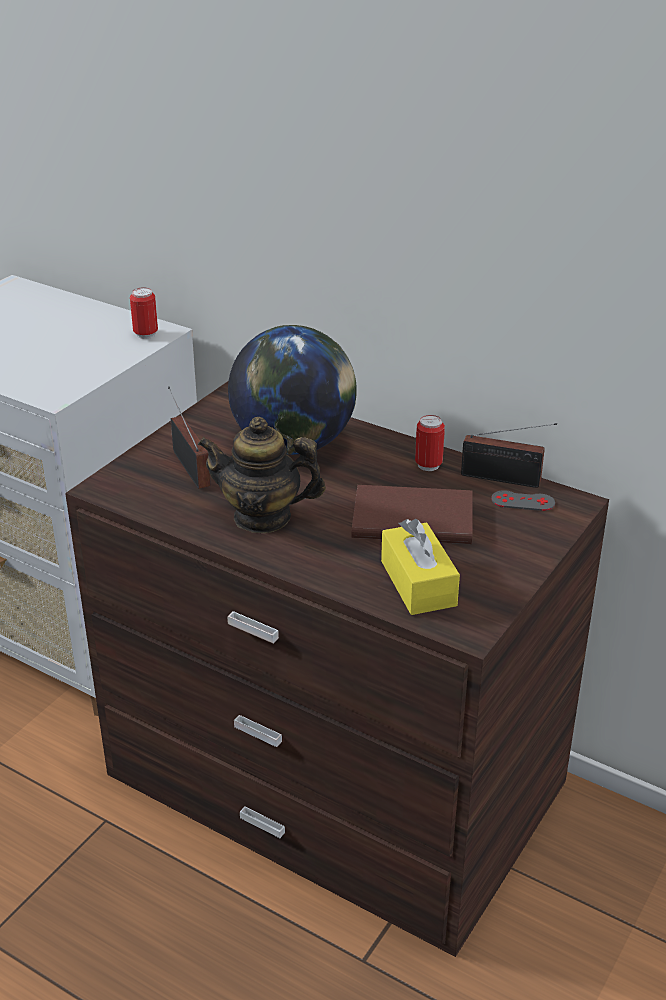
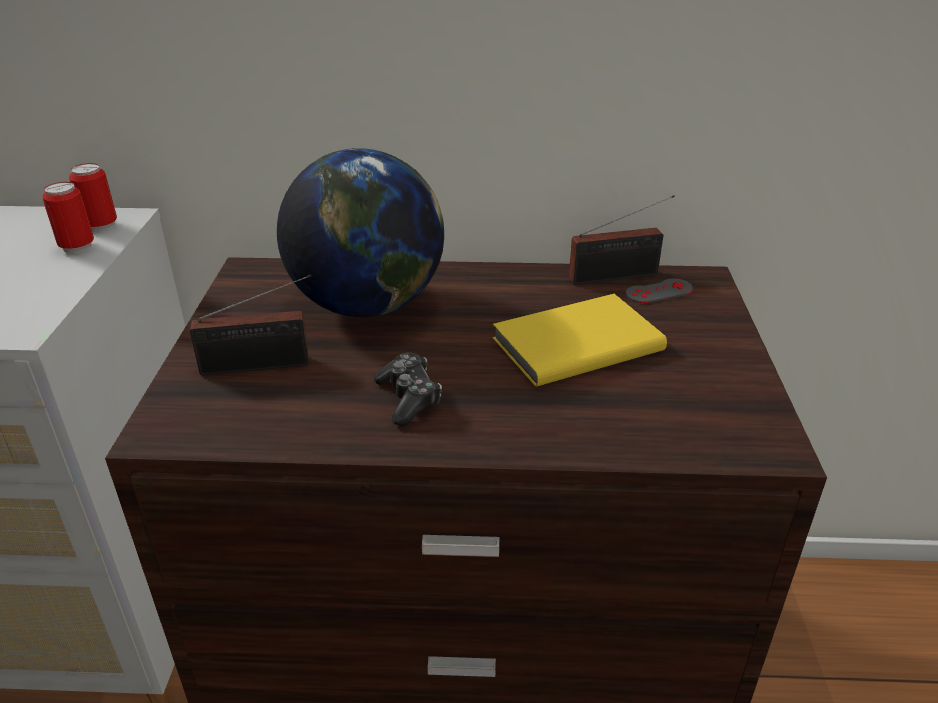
camera: 30 degrees left, 0 degrees up
radio [168,386,211,489] -> radio turned 135 degrees clockwise [190,275,311,376]
teapot [198,417,326,533] -> game controller [374,353,442,426]
brown book [352,485,473,544] -> yellow book [492,294,667,387]
yellow tissue box [381,519,460,615] -> none
can [415,415,445,471] -> can moved to [42,182,94,254]

